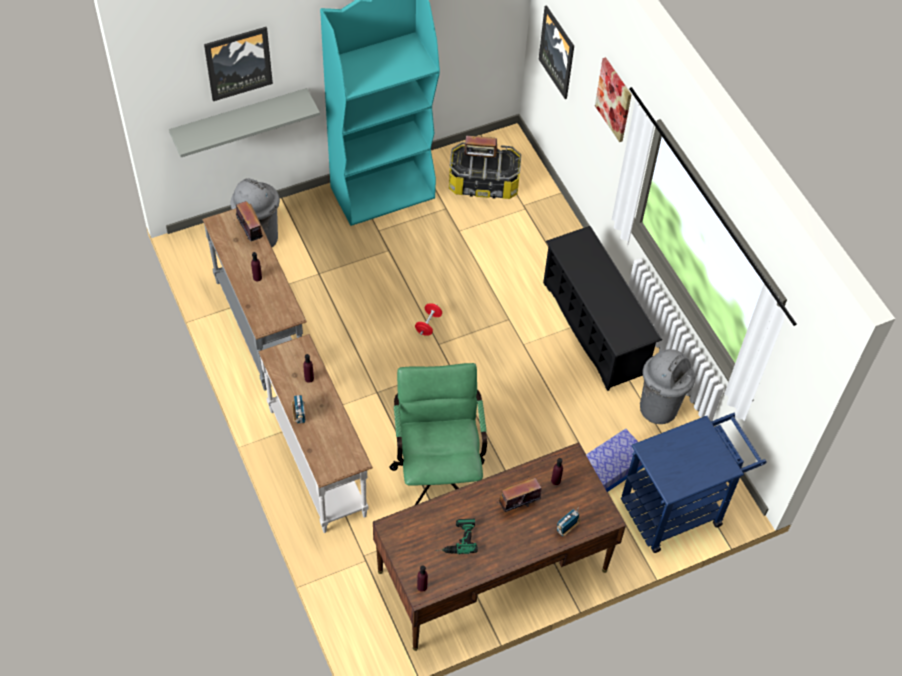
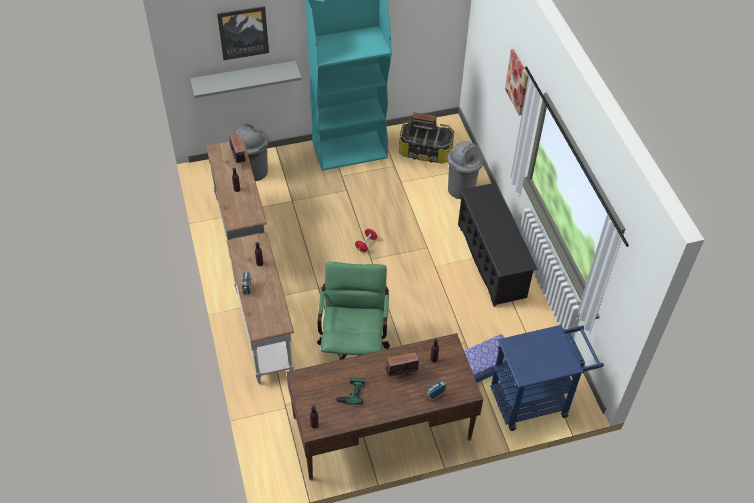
camera: 10 degrees right, 5 degrees down
picture [539,5,574,99] -> none
grey trash can [640,349,695,424] -> grey trash can moved to [447,141,483,199]

